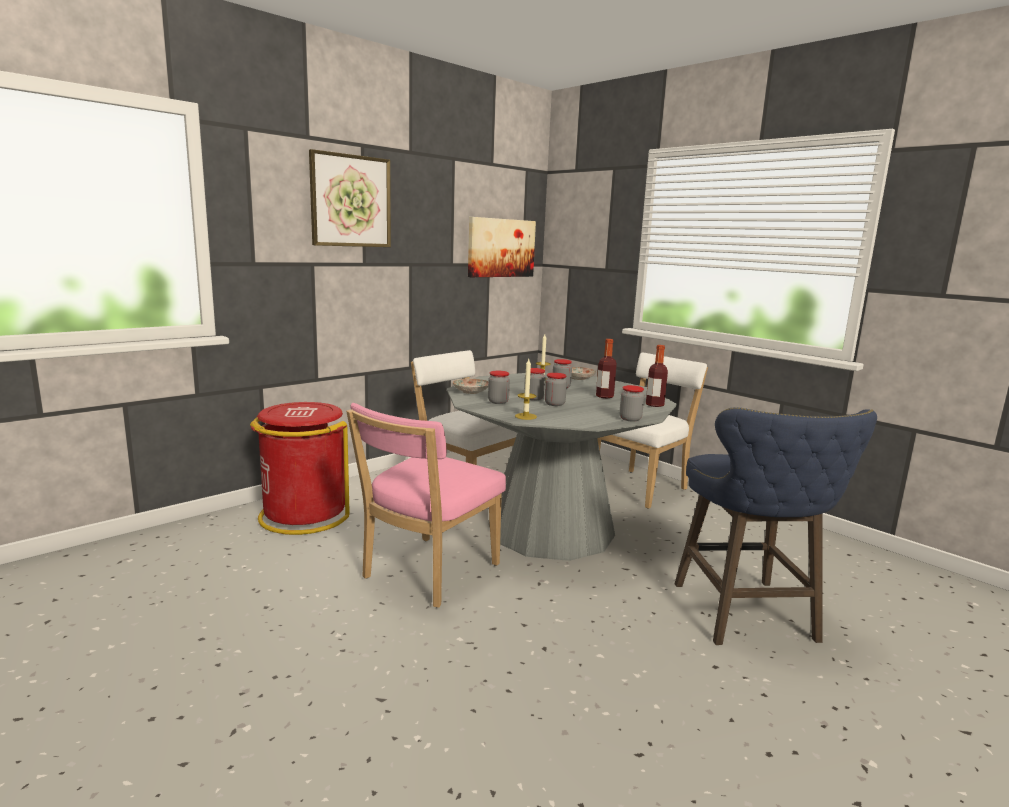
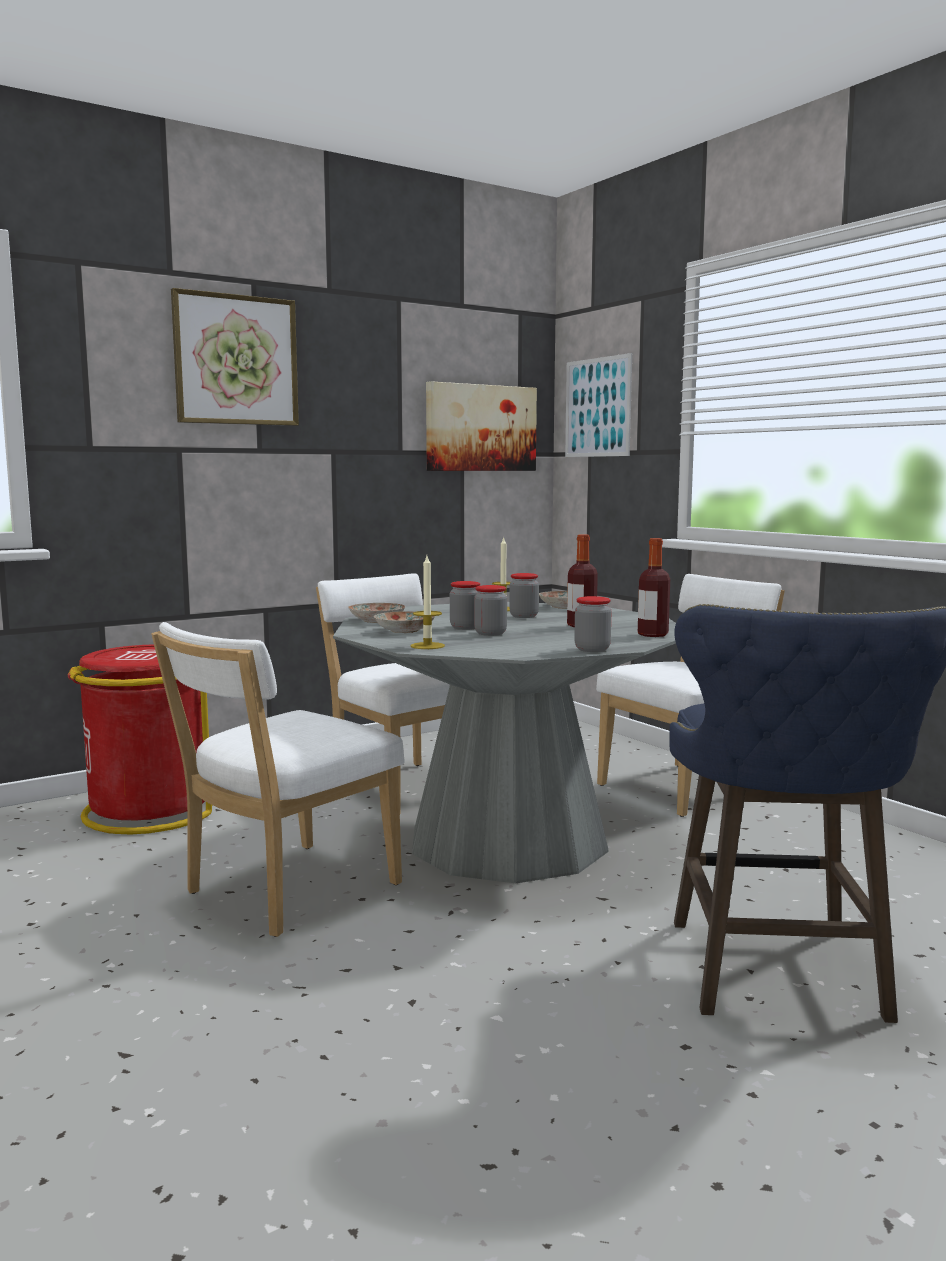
camera: 10 degrees right, 5 degrees down
pink chair [346,403,506,608] -> white chair [151,622,405,937]
jar [488,371,510,404] -> plate [374,611,435,633]
none -> picture [565,353,632,457]

